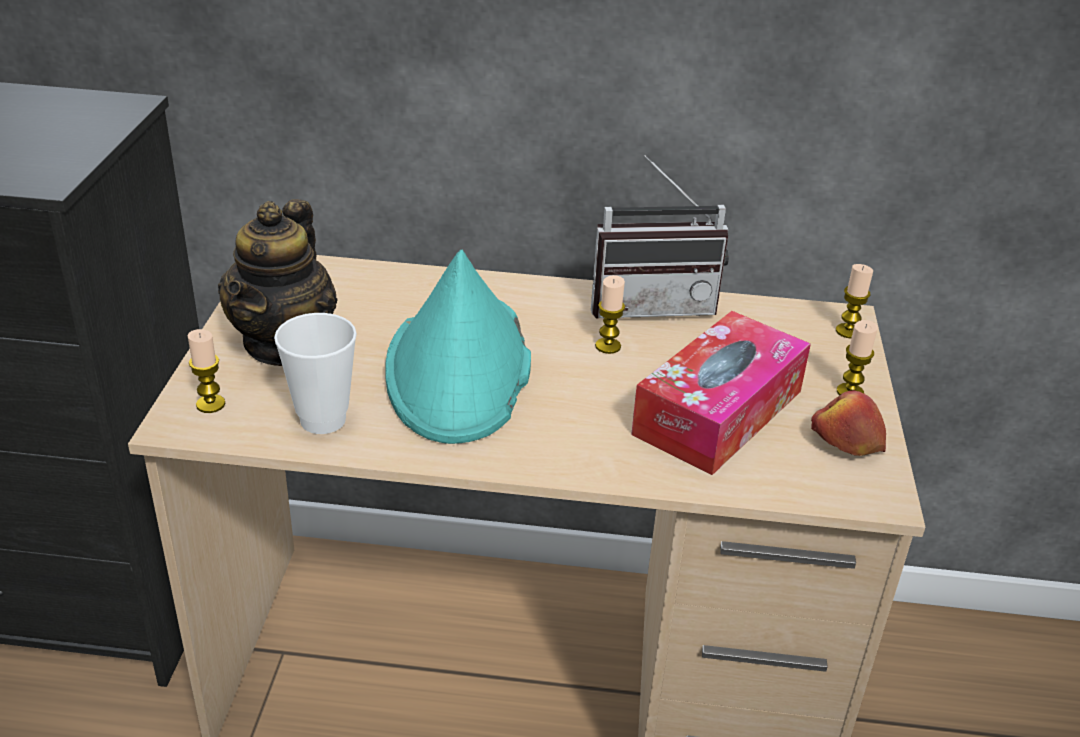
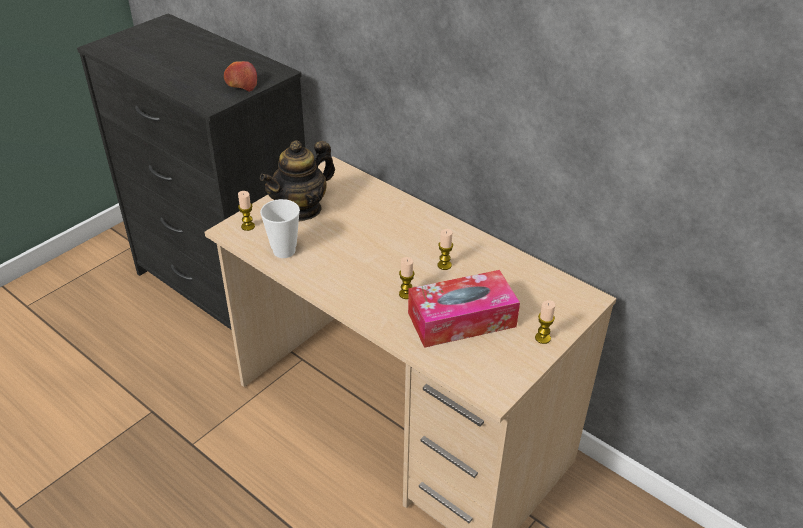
camera: 35 degrees right, 5 degrees up
turquoise hat [385,250,531,444] -> none
radio [591,155,729,318] -> none
apple [811,391,886,456] -> apple moved to [224,61,257,92]
candle [836,264,873,339] -> candle moved to [399,257,415,299]

